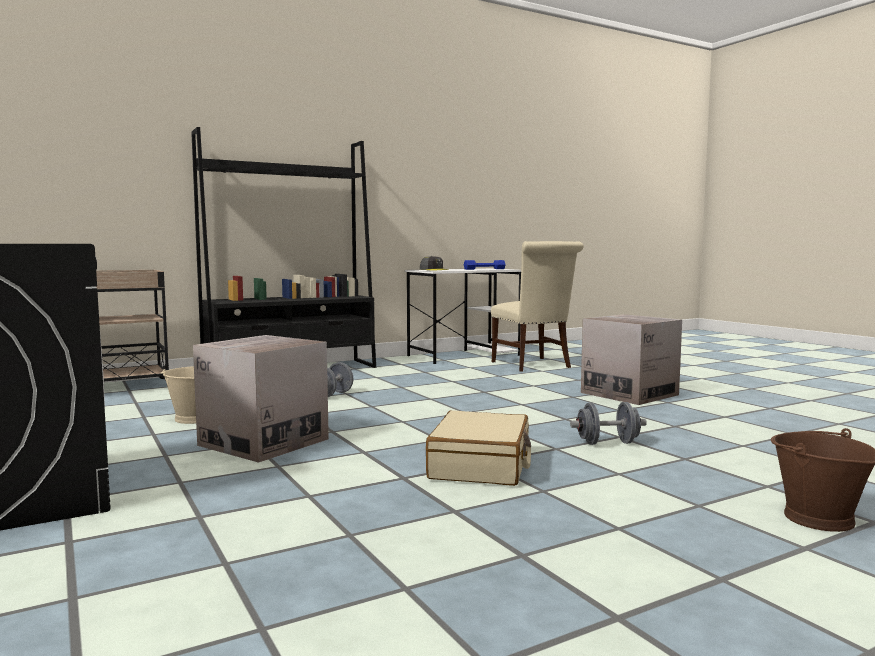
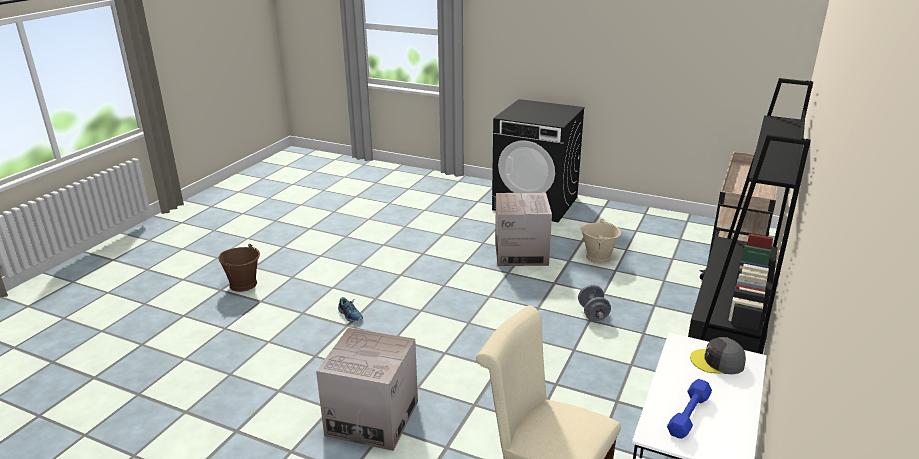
camera: 145 degrees right, 20 degrees up
beige suitcase [426,410,531,486] -> none
grey dumbbell [570,402,647,445] -> shoe [338,297,363,322]

